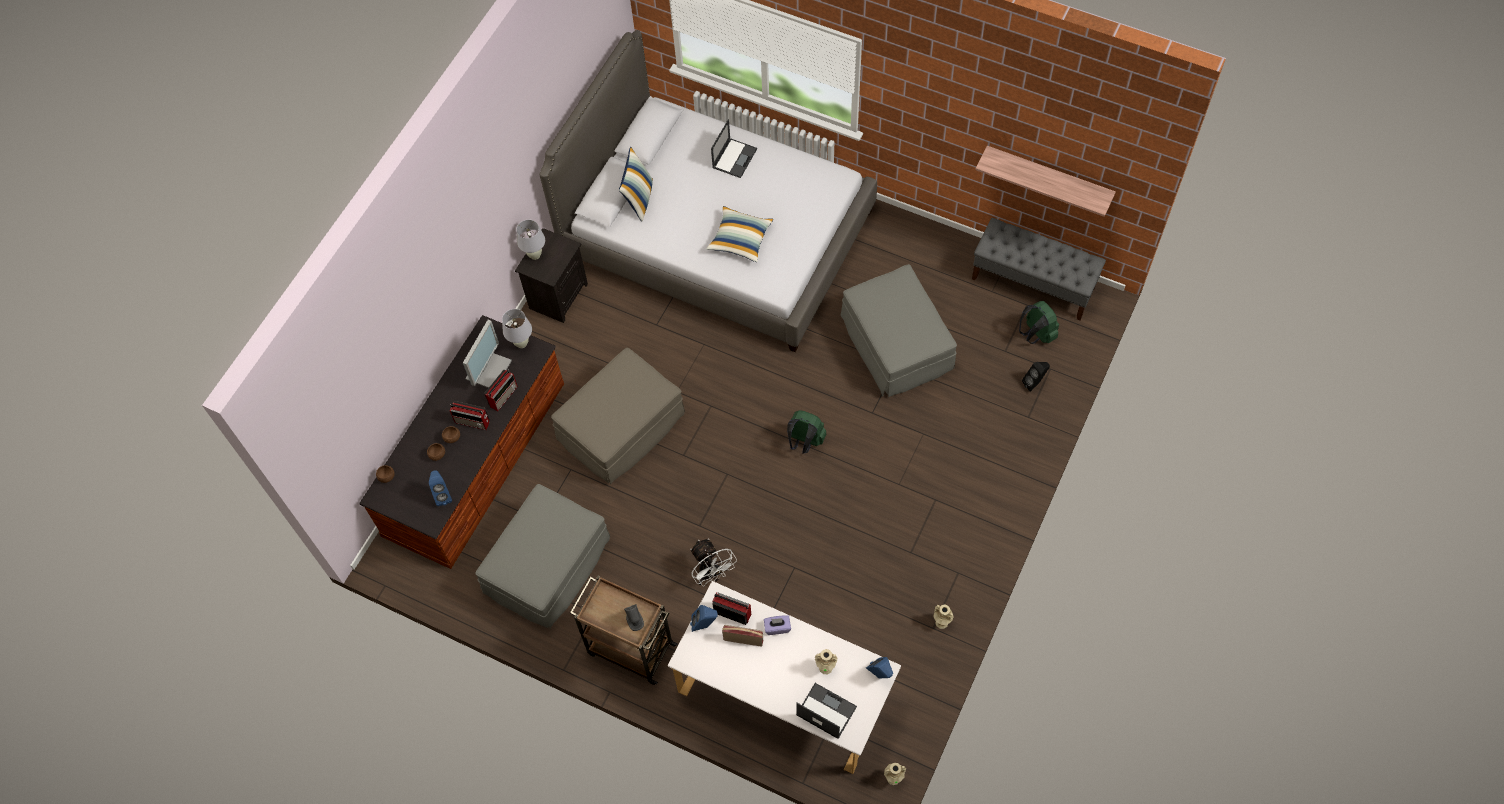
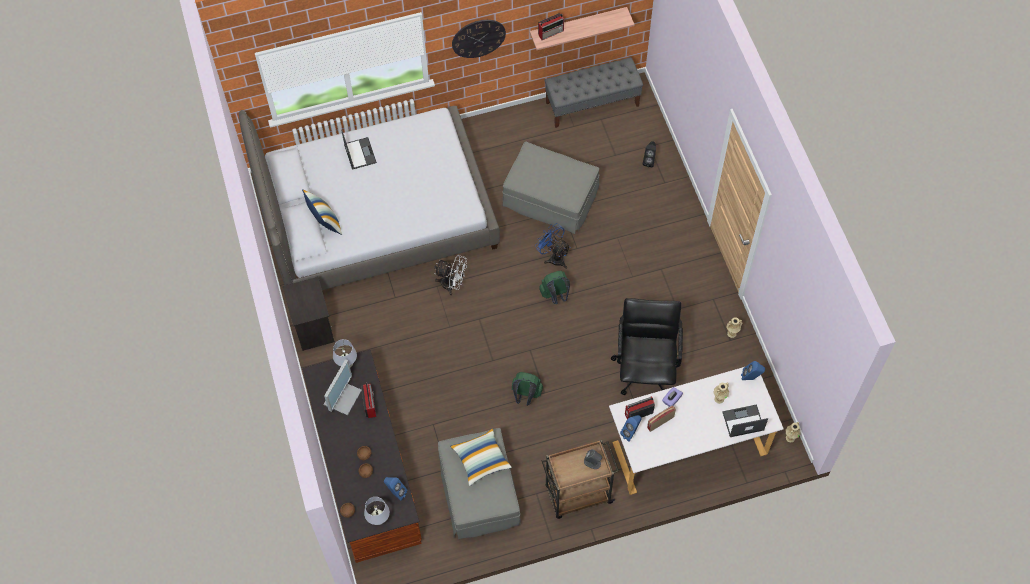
camera: 45 degrees left, 0 degrees up
radio [450,401,490,430] -> radio moved to [538,13,564,40]
monitor [463,320,512,388] -> monitor turned 45 degrees clockwise [323,359,362,415]
white table lamp [517,220,545,260] -> white table lamp moved to [364,497,390,525]
beige ottoman [551,348,685,484] -> none
white fan [690,539,737,586] -> white fan moved to [434,255,467,295]
pillow [706,206,773,262] -> pillow moved to [450,428,512,486]
green backpack [1019,301,1059,344] -> green backpack moved to [512,372,543,406]
none -> wall clock [452,20,506,58]
none -> blue fan [535,223,571,269]
none -> black office chair [611,298,683,395]

